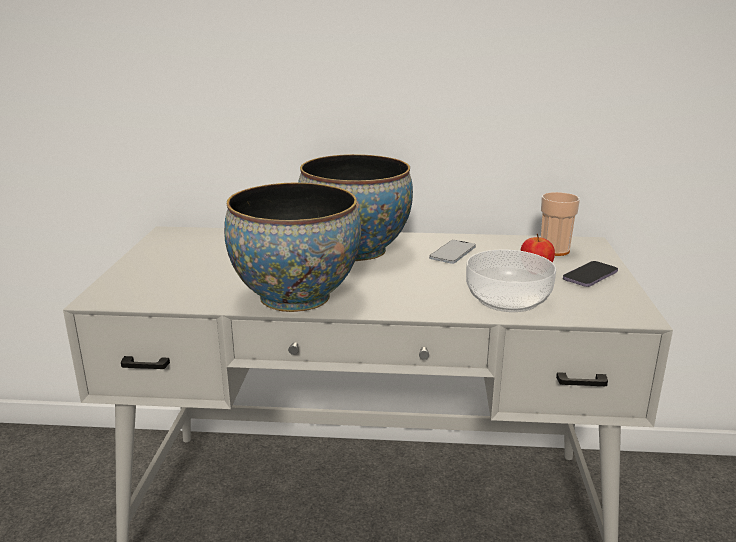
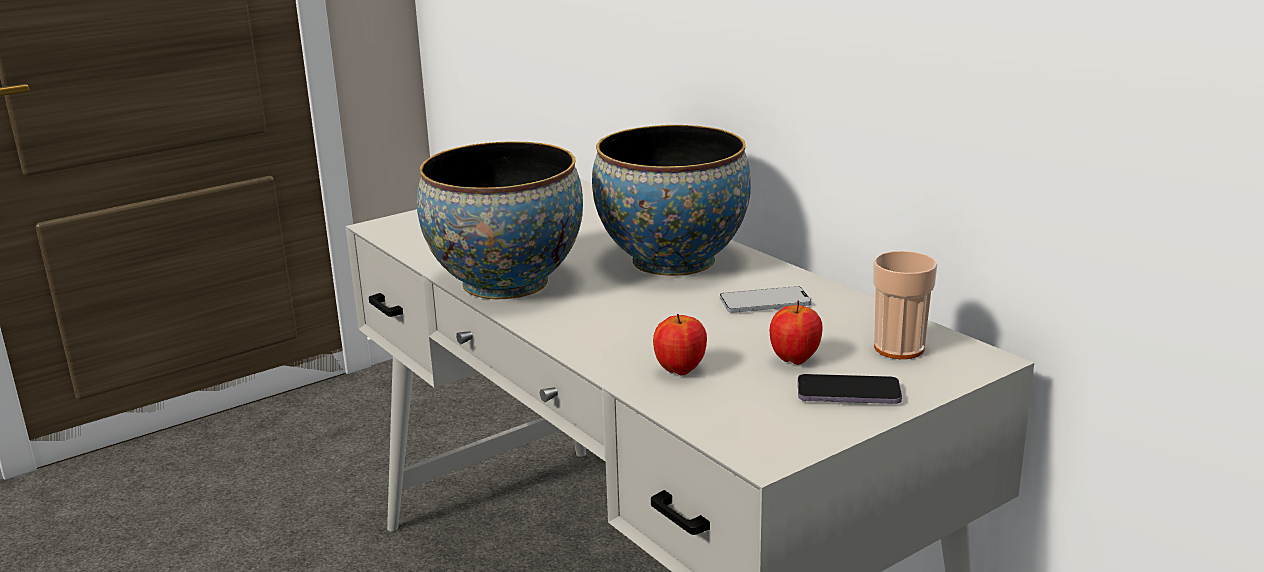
camera: 50 degrees right, 0 degrees up
bowl [466,250,556,312] -> apple [653,314,707,375]

